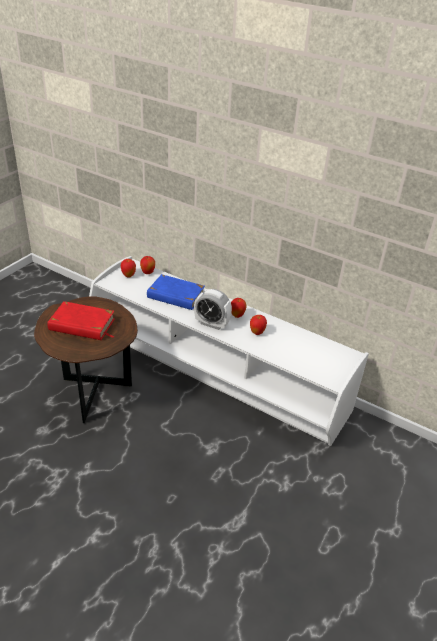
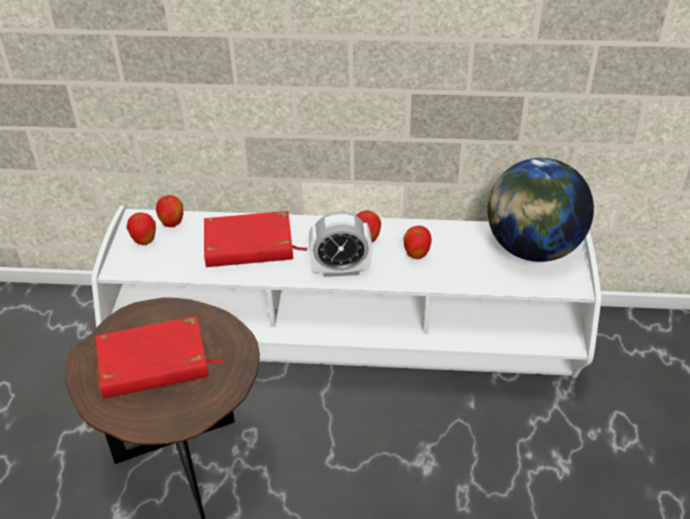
camera: 25 degrees left, 5 degrees up
blue book [147,274,205,310] -> red book [204,211,308,267]
none -> globe [487,158,594,262]

